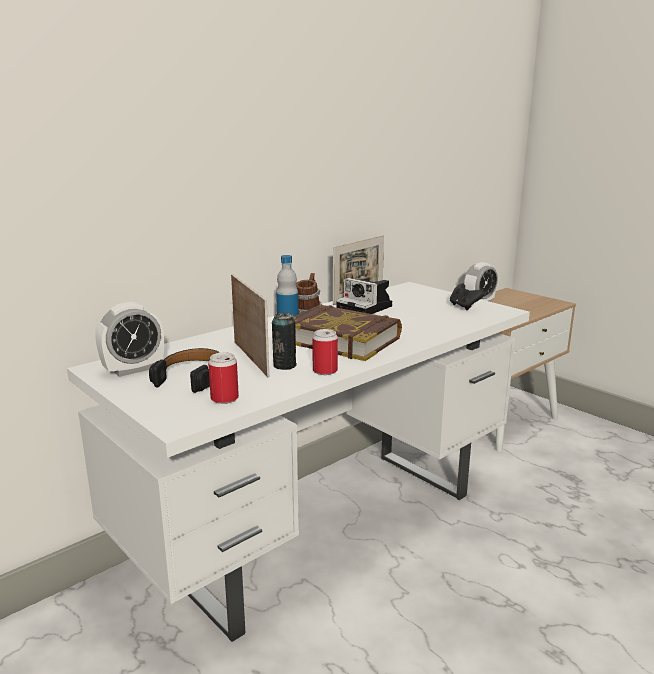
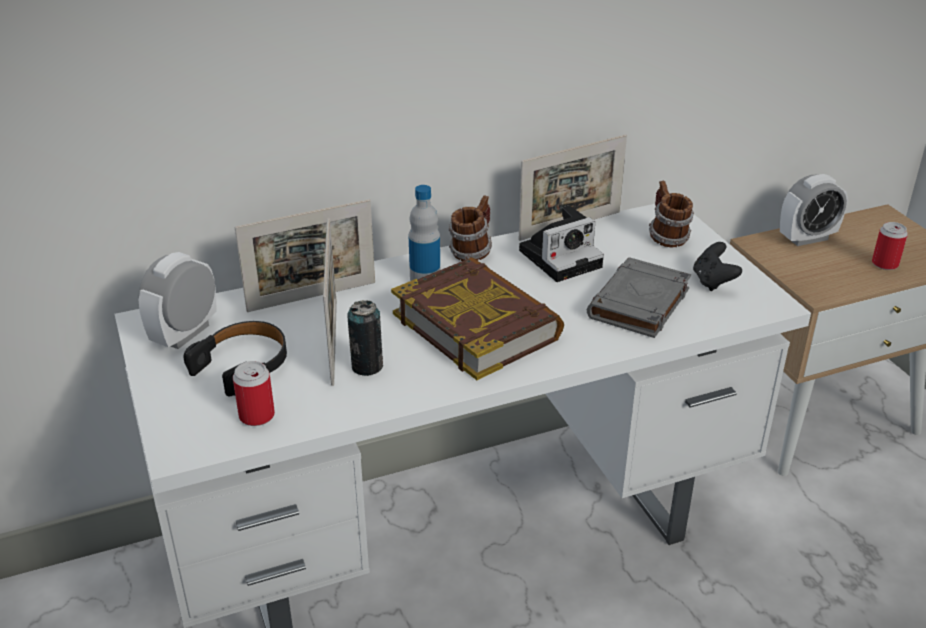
camera: 20 degrees right, 15 degrees up
alarm clock [95,302,164,377] -> alarm clock turned 135 degrees clockwise [138,252,216,349]
can [312,329,338,375] -> can moved to [872,222,908,270]
camera [336,278,392,314] -> camera turned 90 degrees counterclockwise [519,205,604,282]
none -> picture frame [235,199,375,312]
none -> grey book [587,257,691,338]
none -> mug [649,181,694,248]

